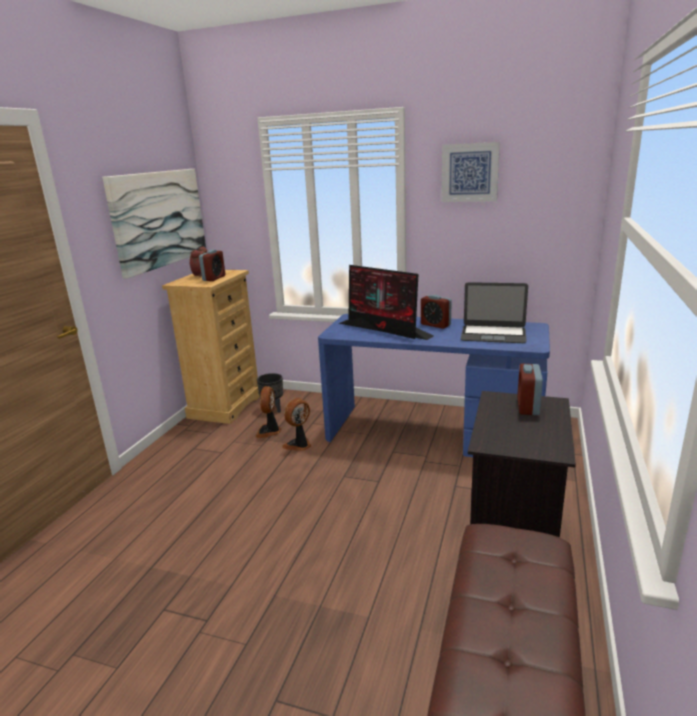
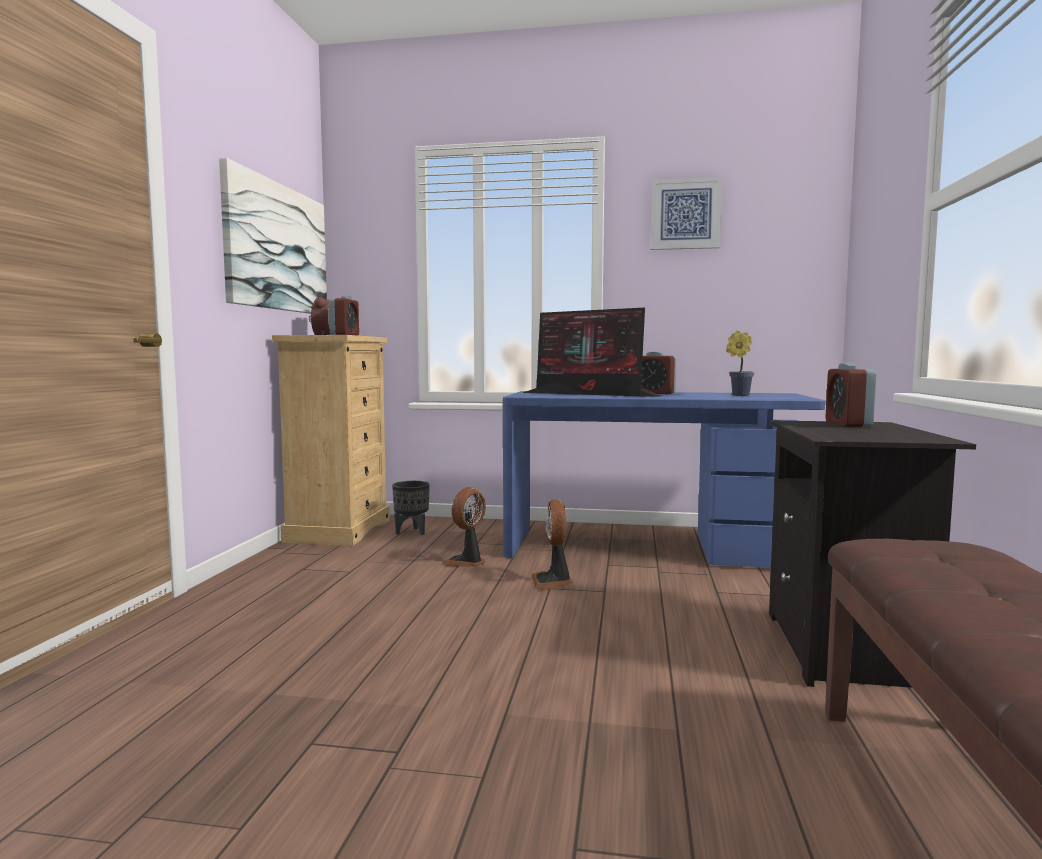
camera: 10 degrees left, 15 degrees down
fan [256,386,282,438] -> fan moved to [532,499,573,590]
laptop [460,282,528,343] -> potted plant [726,331,754,396]

